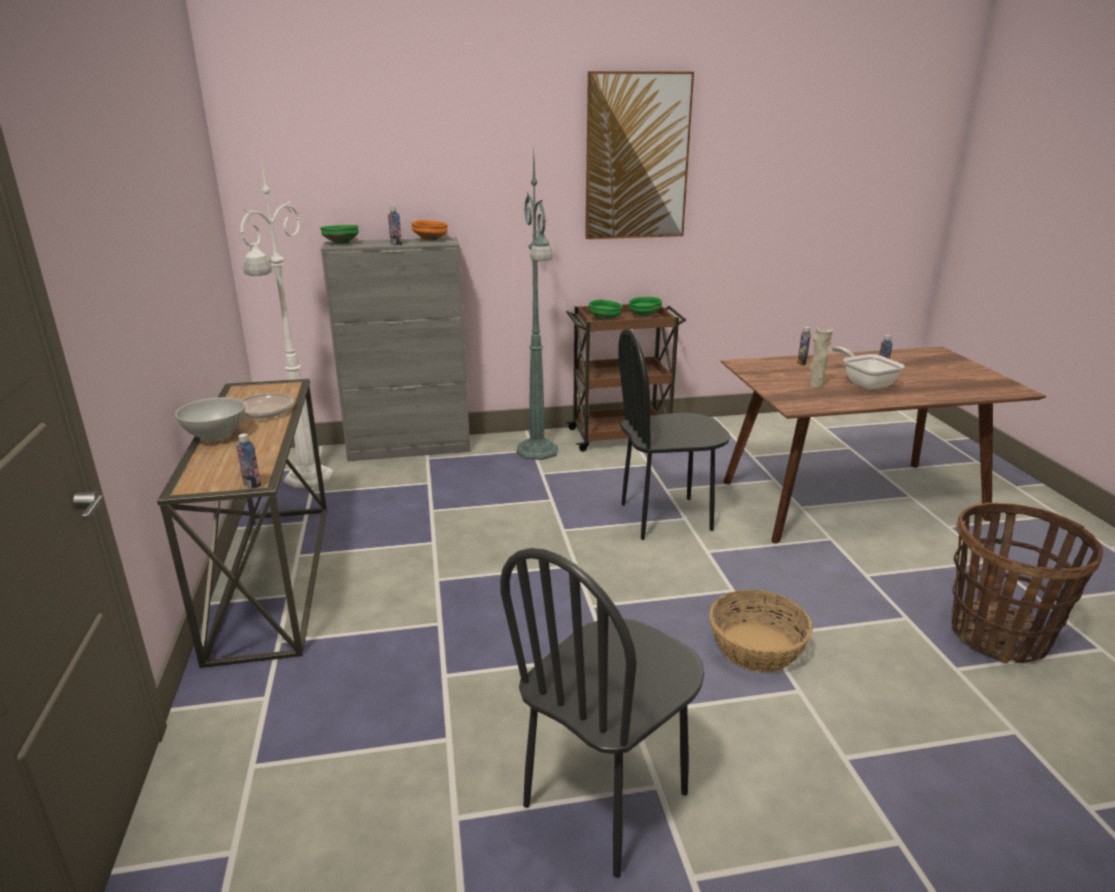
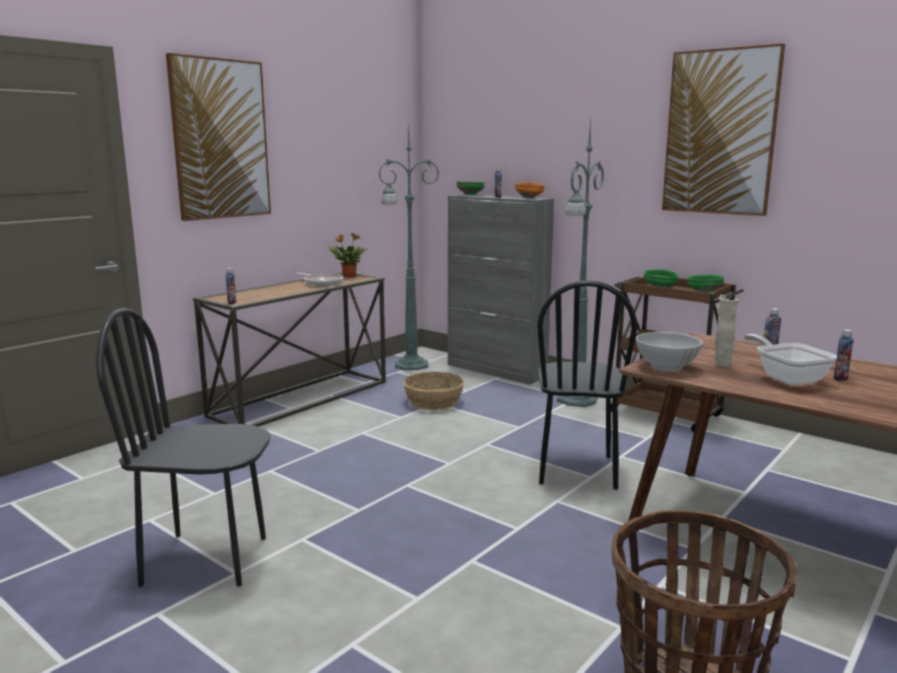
camera: 50 degrees right, 10 degrees down
white bowl [175,397,245,442] -> white bowl moved to [636,332,703,372]
white floor lamp [240,151,334,488] -> green floor lamp [379,121,439,370]
black chair [618,328,730,540] -> black chair turned 120 degrees counterclockwise [537,280,637,490]
basket [709,590,813,672] -> basket moved to [403,372,464,410]
frying pan [832,346,905,390] -> frying pan turned 45 degrees counterclockwise [744,334,837,385]
none -> picture [166,53,271,221]
none -> potted plant [329,233,368,277]

